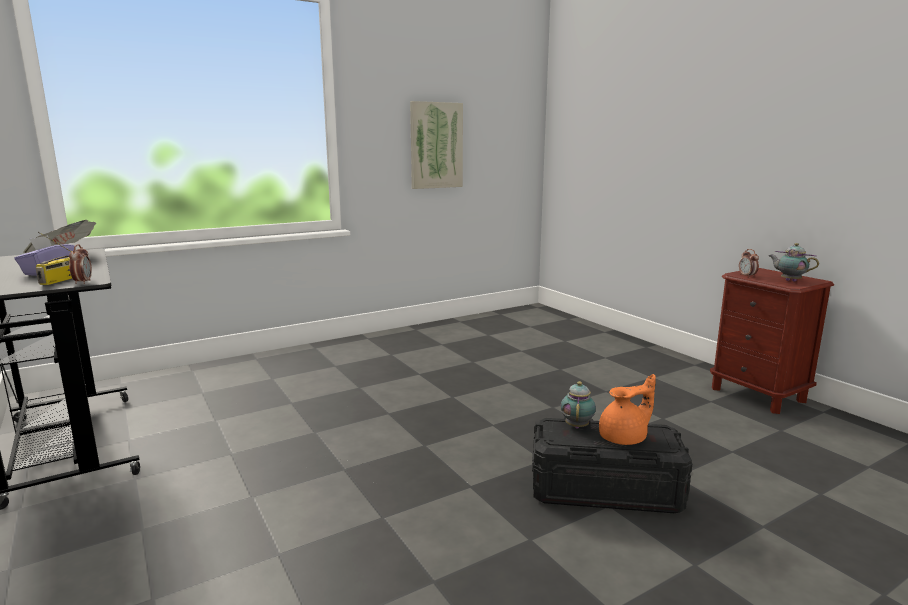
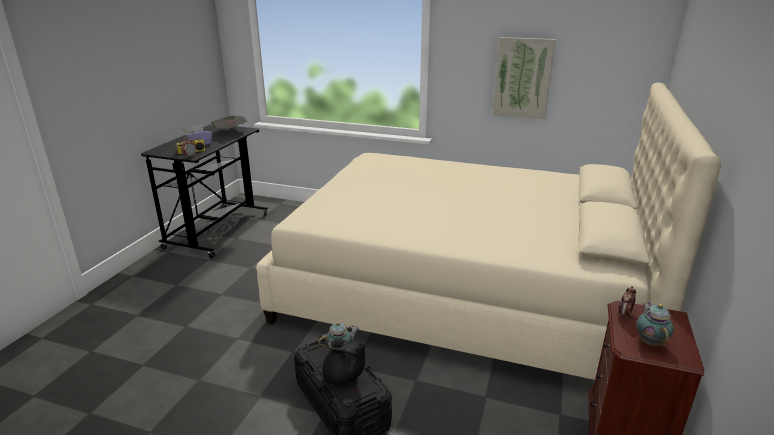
camera: 50 degrees right, 10 degrees up
orange teapot [599,374,656,445] -> black teapot [322,338,365,385]
none -> beige bed [256,82,721,380]

